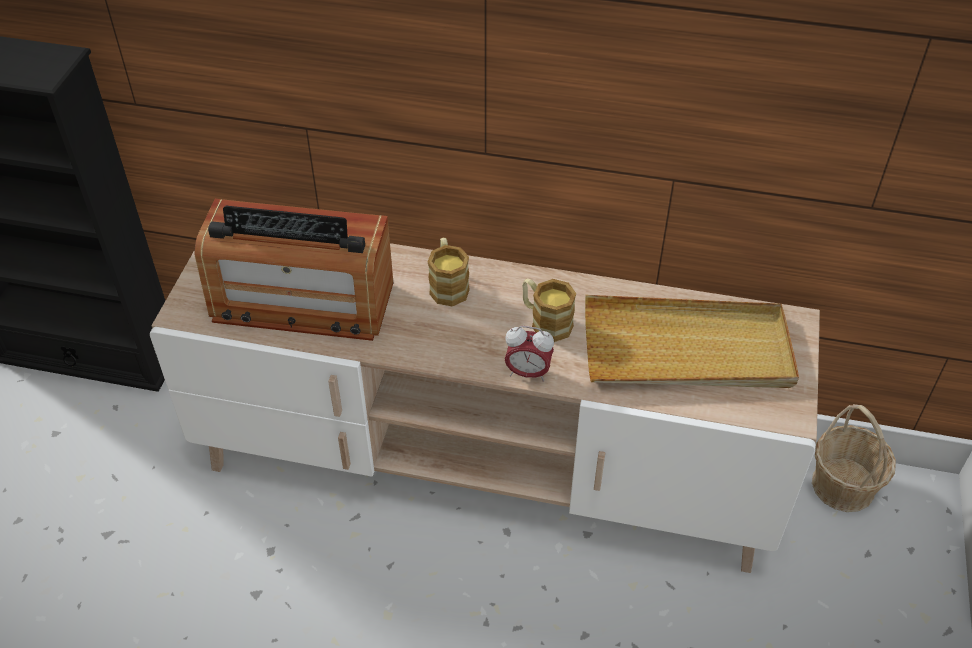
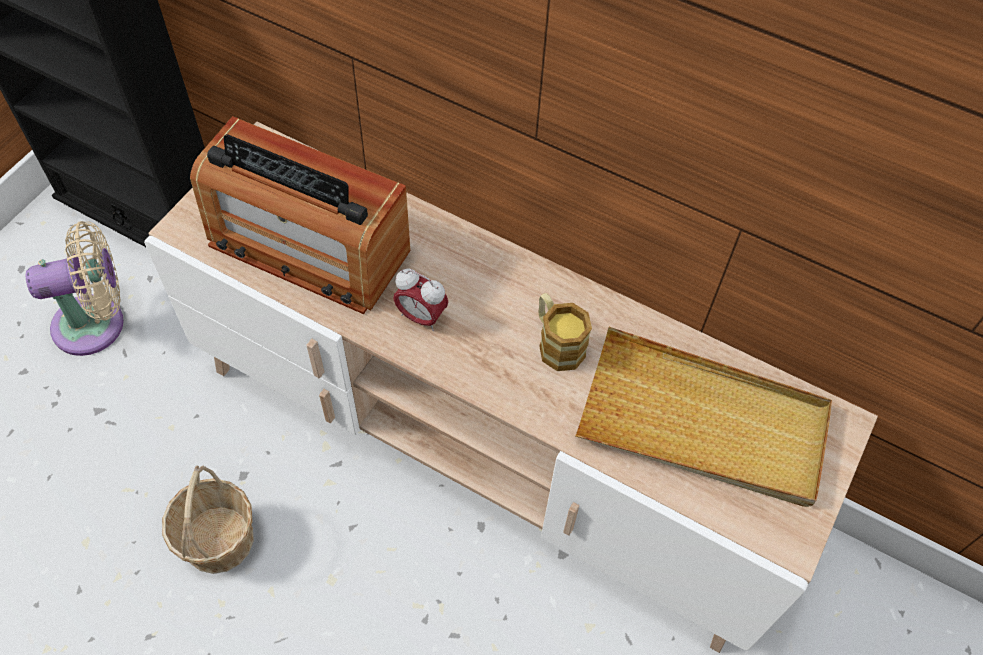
camera: 15 degrees right, 10 degrees up
mug [428,238,470,306] -> none
alarm clock [505,326,554,382] -> alarm clock moved to [393,268,448,331]
basket [812,404,896,512] -> basket moved to [162,465,254,574]
none -> beige fan [25,221,124,356]

